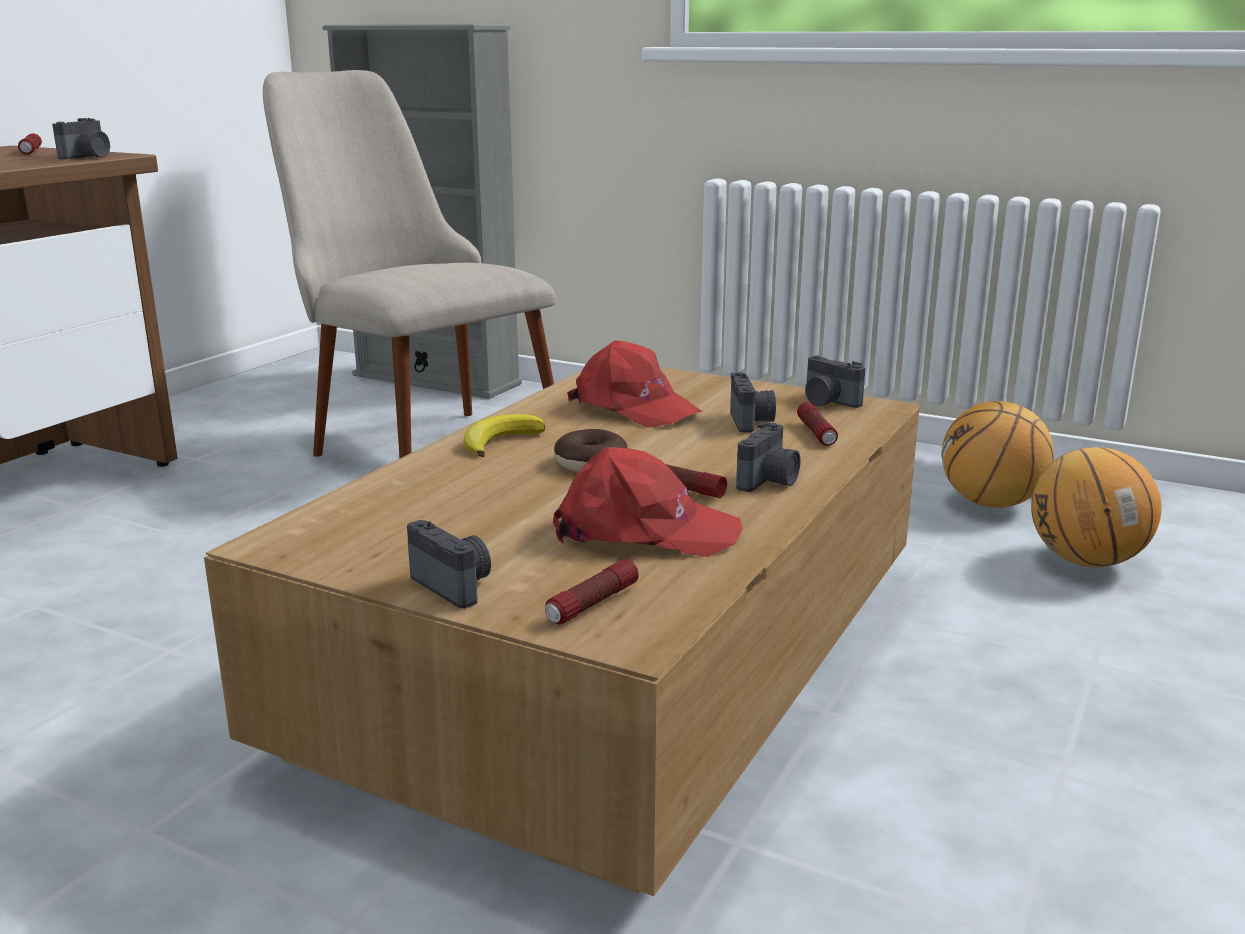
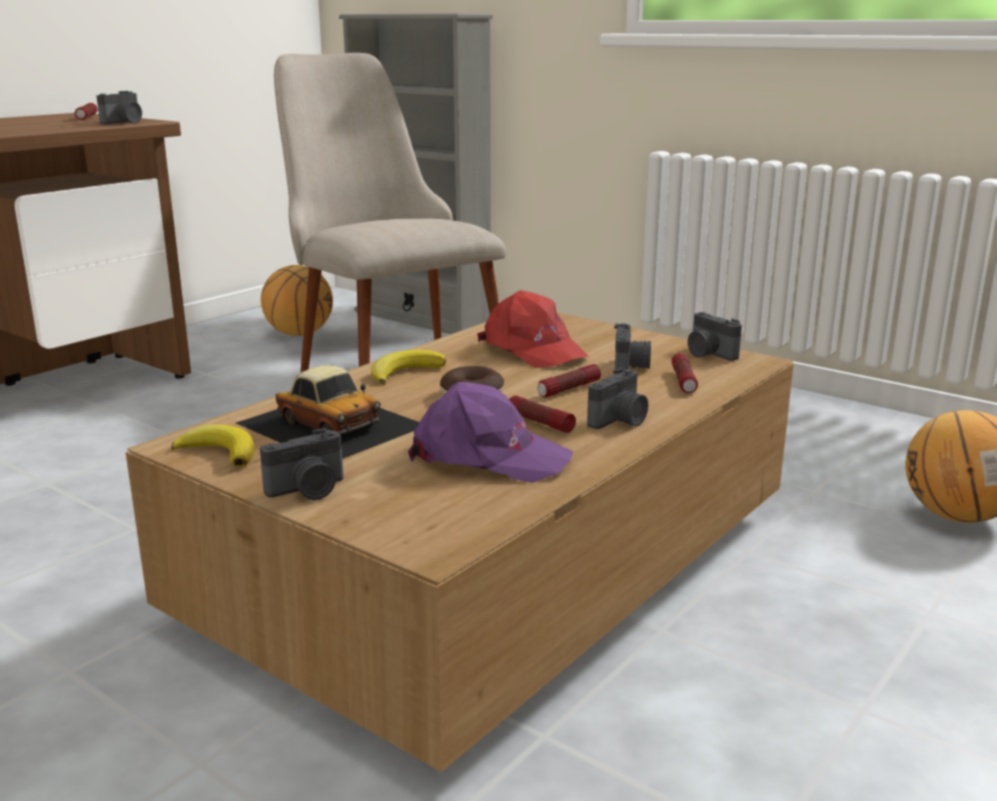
camera: 10 degrees right, 0 degrees up
camera [407,520,491,608] -> camera turned 90 degrees clockwise [260,428,343,500]
flashlight [545,559,639,625] -> flashlight moved to [537,364,601,398]
red cap [553,447,743,557] -> purple cap [408,382,574,483]
basketball [942,401,1054,508] -> basketball moved to [261,265,333,336]
none -> banana [171,425,255,467]
none -> toy car [236,365,420,459]

